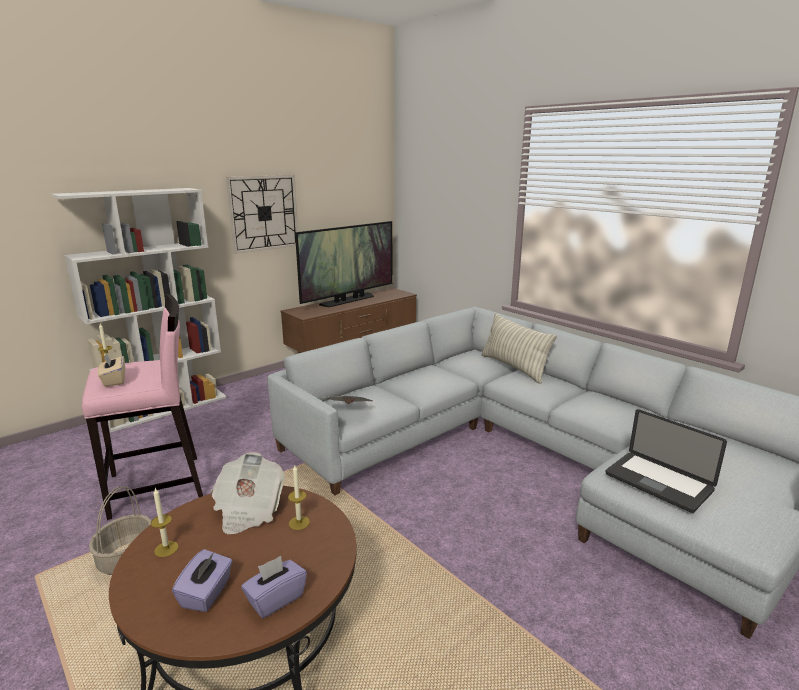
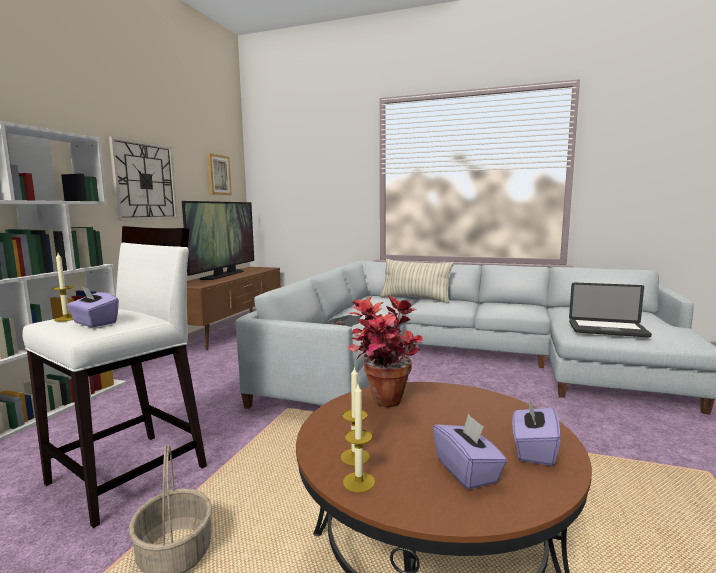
camera: 30 degrees left, 10 degrees down
pink stool [82,294,203,520] -> white stool [22,226,207,528]
beige tissue box [98,353,125,387] -> purple tissue box [67,286,119,328]
newspaper [211,452,285,535] -> potted plant [348,295,423,407]
candle [288,465,310,530] -> candle moved to [343,384,375,492]
none -> picture [207,153,232,195]

